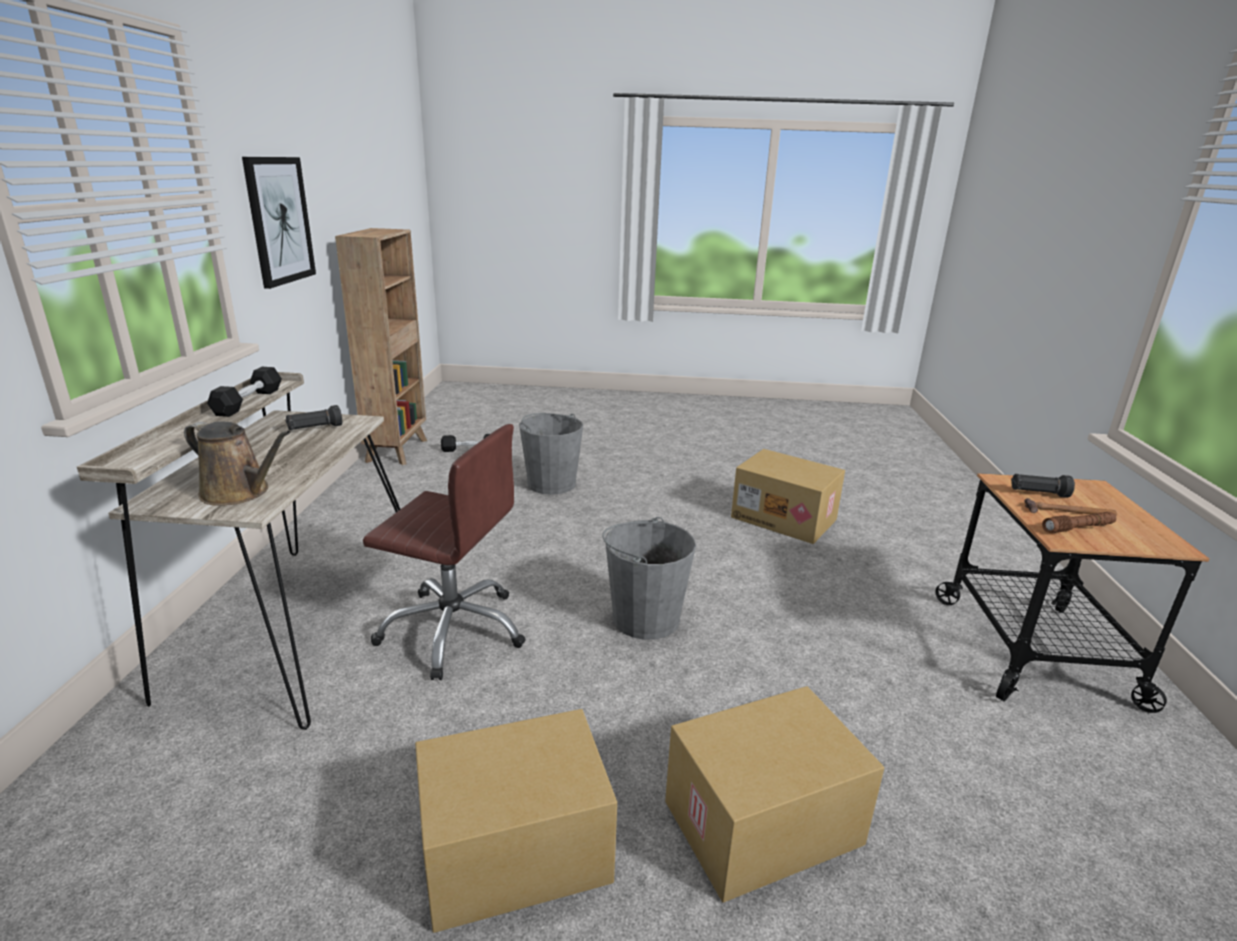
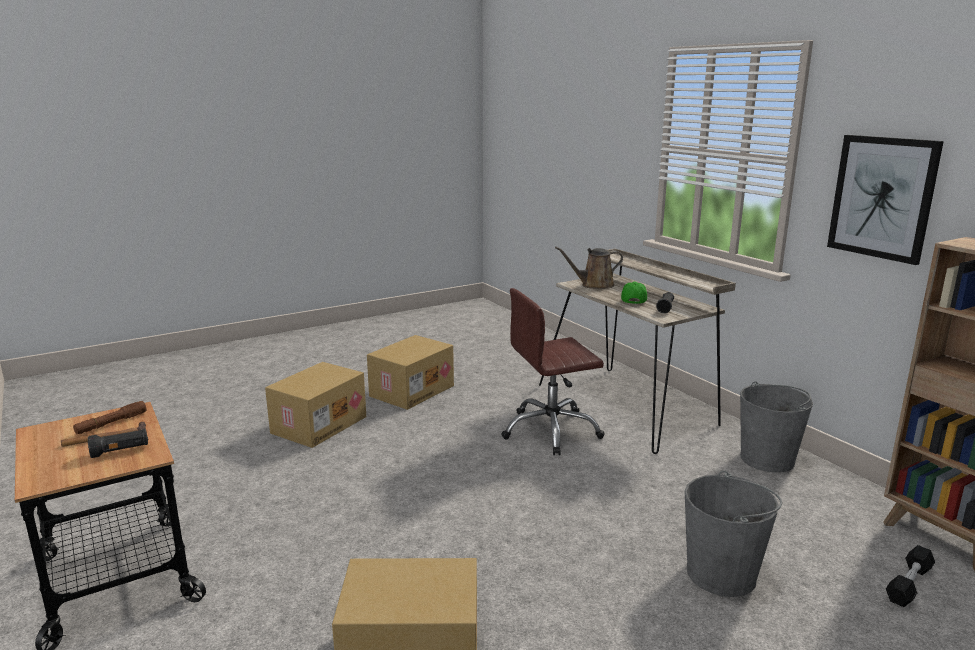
camera: 145 degrees right, 5 degrees down
black dumbbell [207,367,282,417] -> none
grey bucket [602,517,696,640] -> grey bucket moved to [740,381,813,473]
none -> green cap [621,281,647,304]

